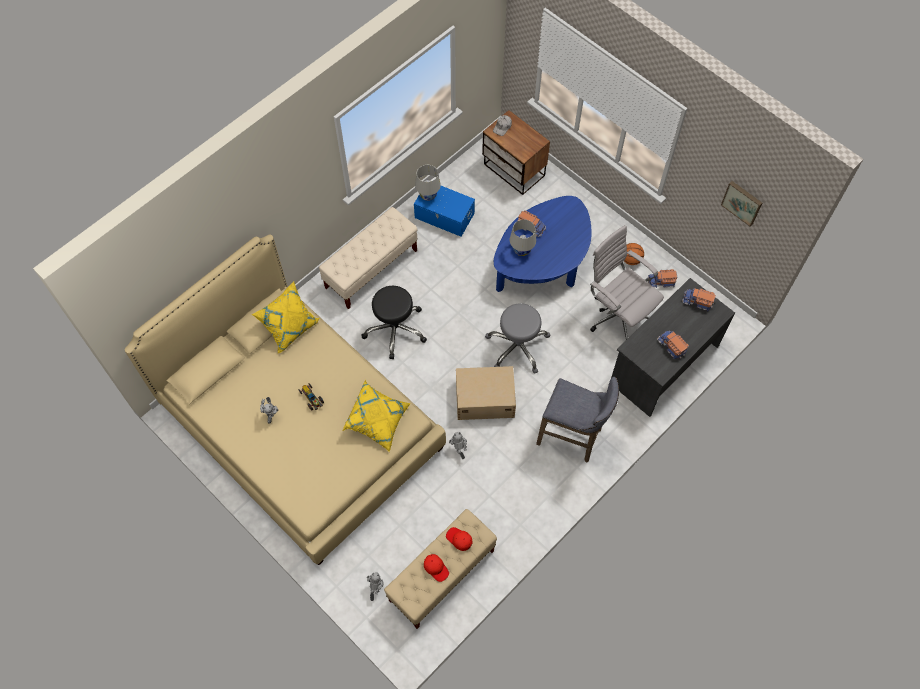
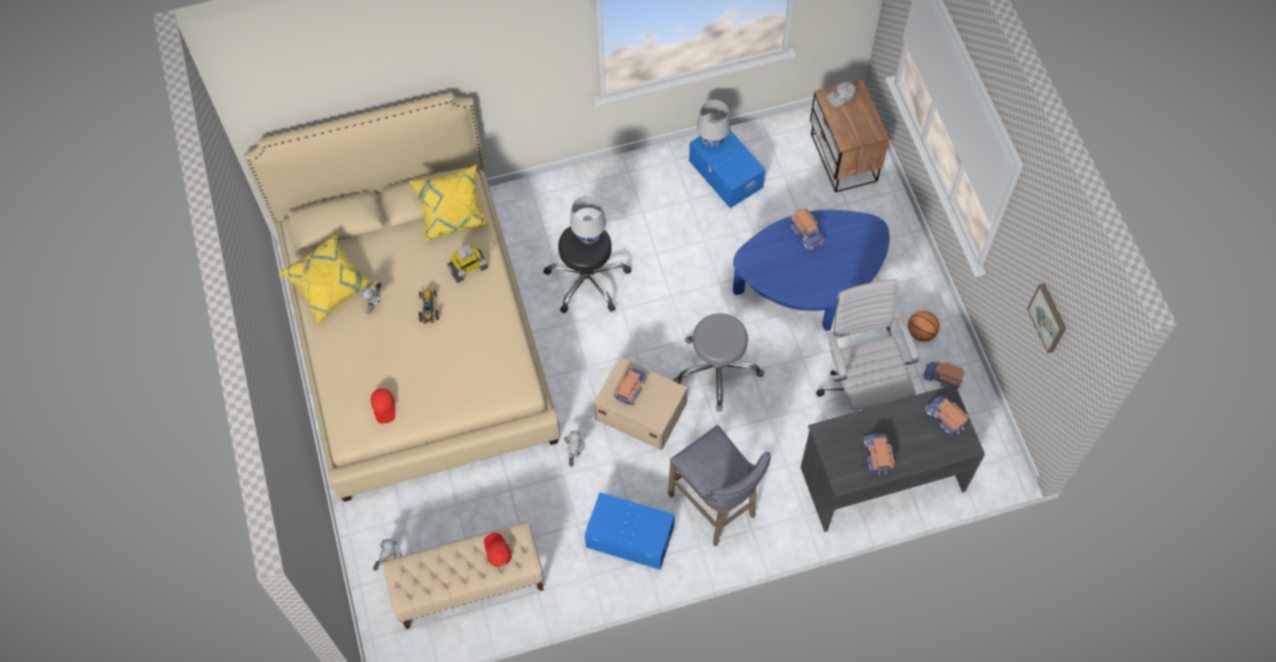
camera: 30 degrees right, 0 degrees up
beige bench [319,207,417,309] -> none
yellow pillow [343,380,411,452] -> yellow pillow moved to [278,233,375,325]
red cap [424,554,449,582] -> red cap moved to [371,388,395,423]
white table lamp [510,219,536,256] -> white table lamp moved to [570,195,606,244]
none -> toy robot [447,245,488,283]
none -> blue storage box [584,492,675,570]
none -> toy truck [613,368,648,406]

